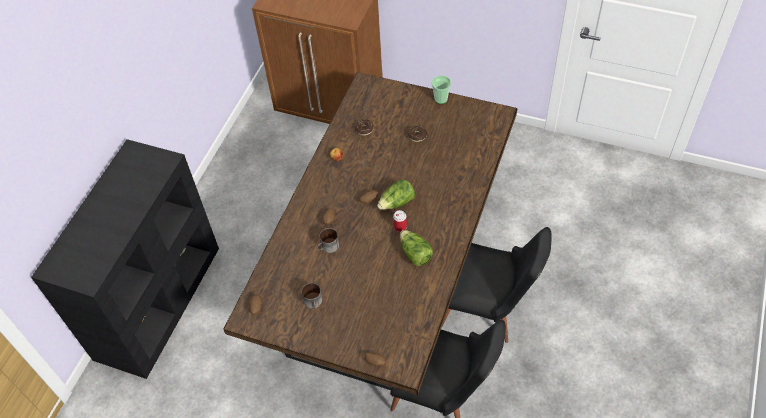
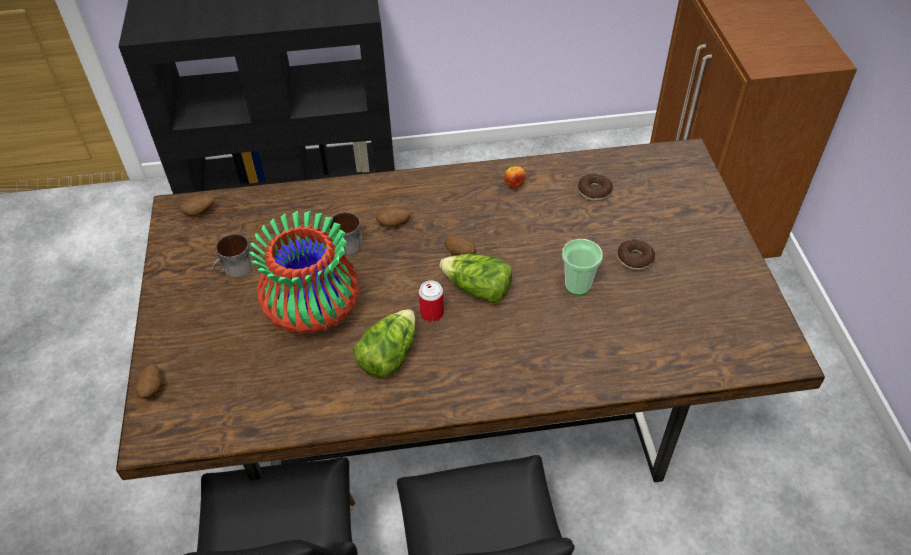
camera: 60 degrees right, 5 degrees down
cup [432,76,451,104] -> cup moved to [562,239,603,295]
none -> vase [249,211,359,334]

